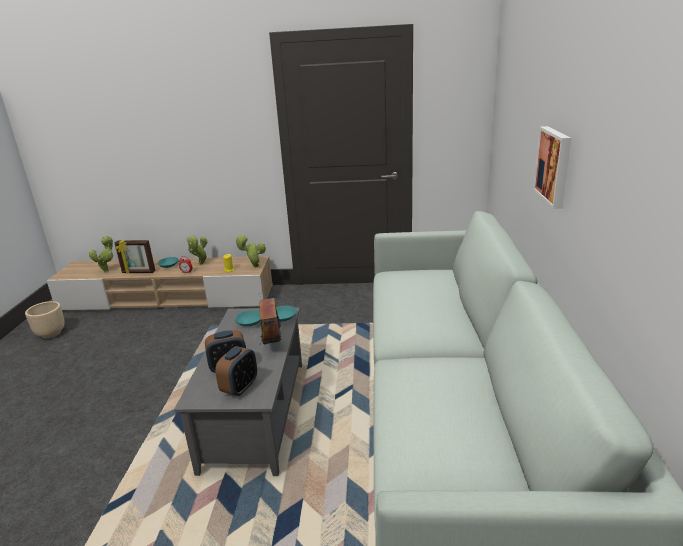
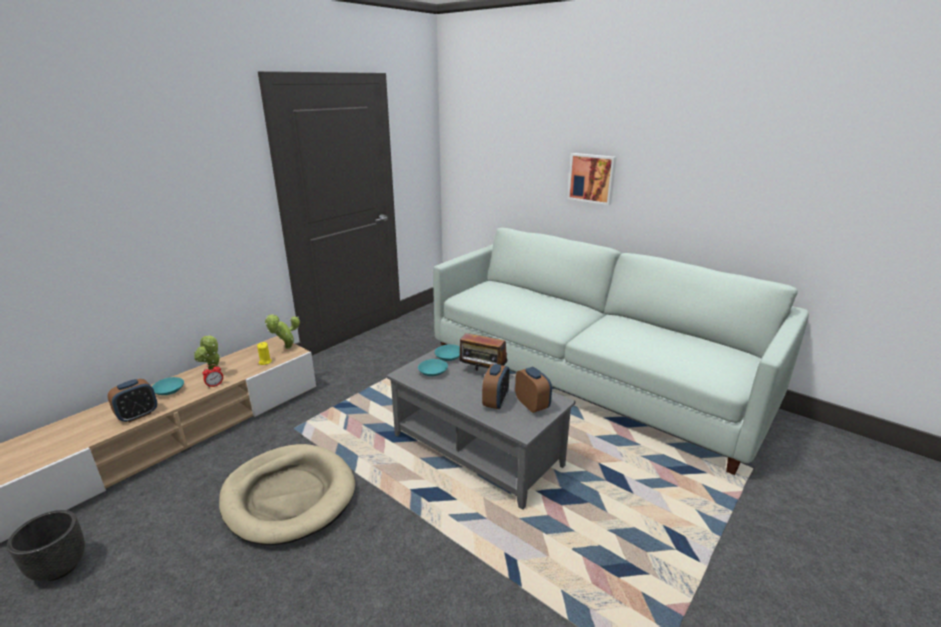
camera: 55 degrees left, 0 degrees up
beige planter [25,301,64,339] -> black planter [7,510,85,581]
potted plant [89,236,113,272] -> none
picture frame [115,240,155,274] -> alarm clock [108,379,157,423]
none -> beige dog bed [219,444,355,545]

